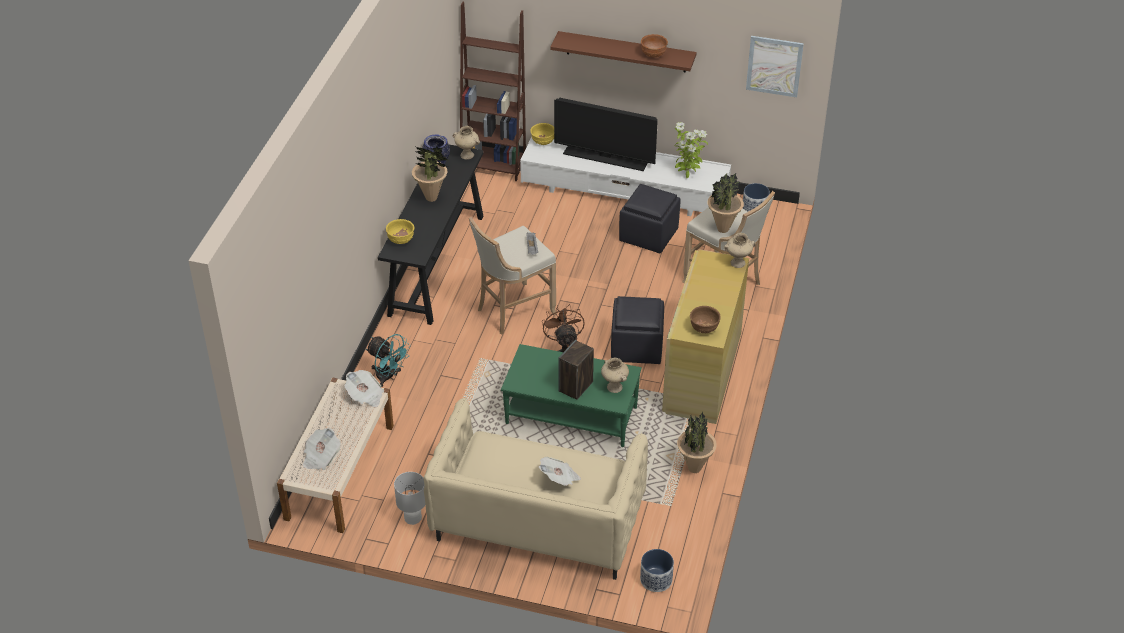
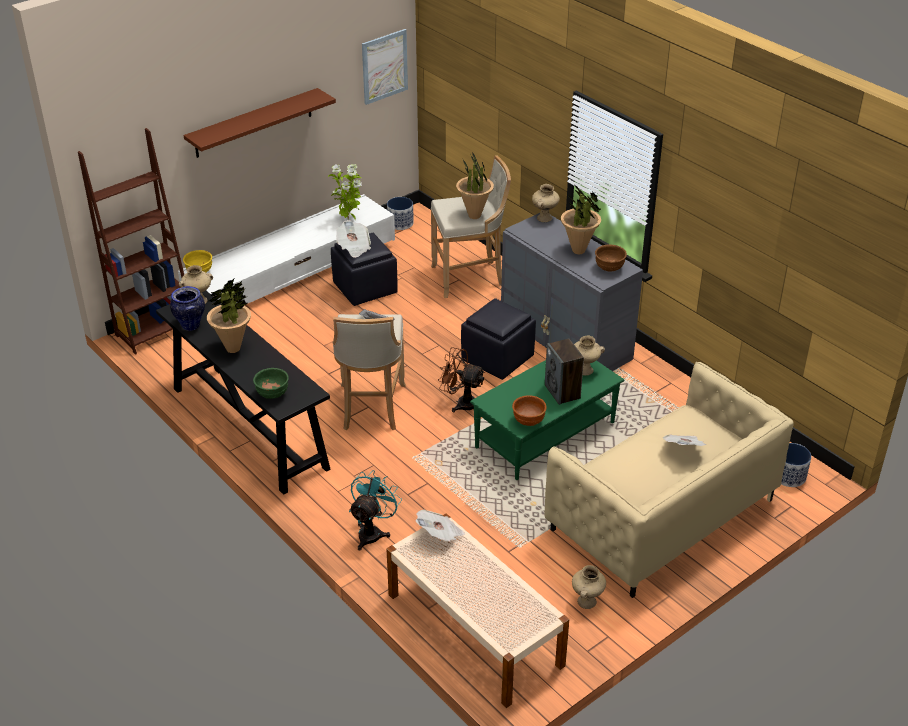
camera: 55 degrees left, 5 degrees down
newspaper [303,428,341,470] -> newspaper moved to [336,220,371,258]
turquoise fan [366,334,411,387] -> turquoise fan turned 45 degrees counterclockwise [349,470,402,551]
yellow bowl [386,219,414,244] -> green bowl [253,368,289,399]
grey table lamp [394,472,425,525] -> beige vase [572,565,606,609]
television [554,98,658,171] -> none
brown bowl [641,34,668,57] -> brown bowl moved to [512,395,547,426]
yellow cabinet [662,249,749,424] -> grey cabinet [501,213,643,371]
potted plant [677,411,717,473] -> potted plant moved to [561,183,601,254]

